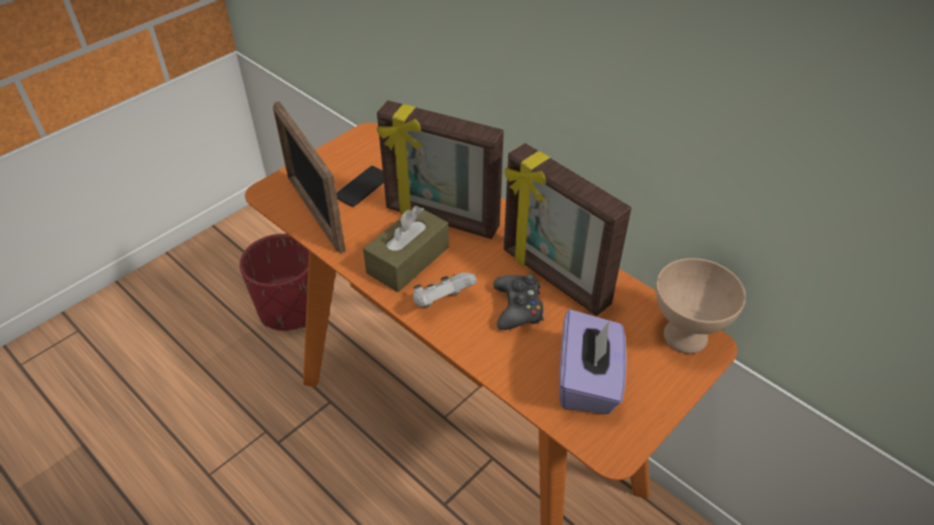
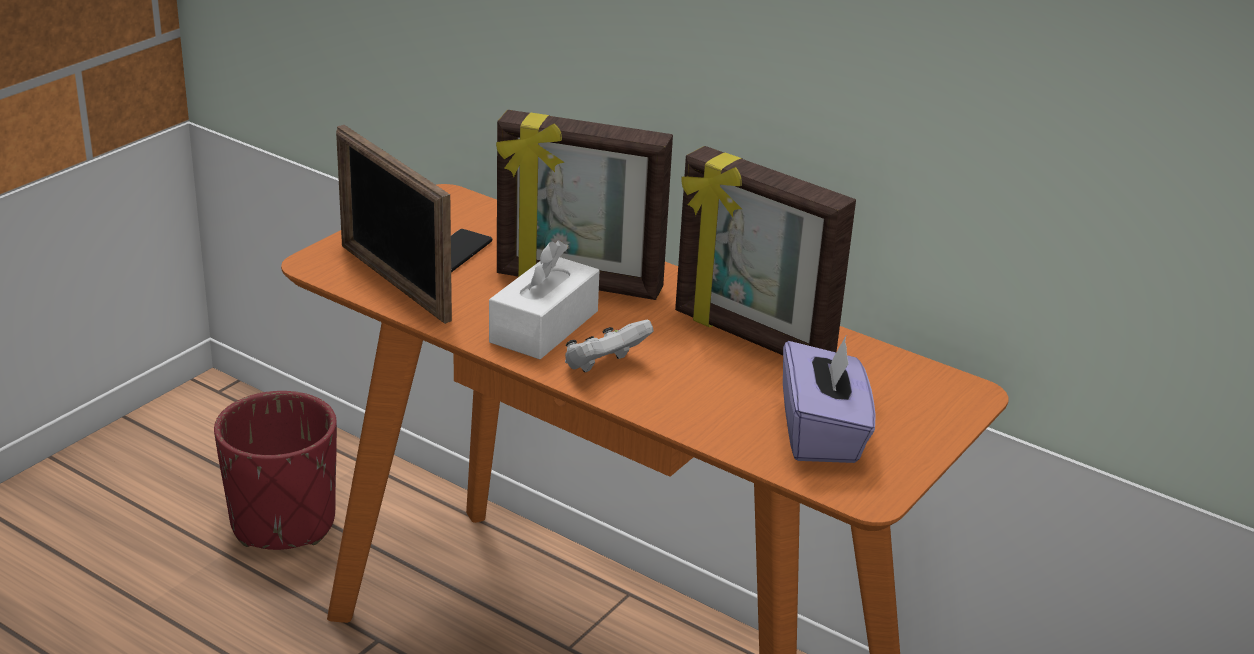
camera: 10 degrees left, 15 degrees down
brown tissue box [363,206,449,292] -> white tissue box [489,240,599,359]
black game controller [493,274,544,330] -> none
beige bowl [656,258,746,354] -> none

